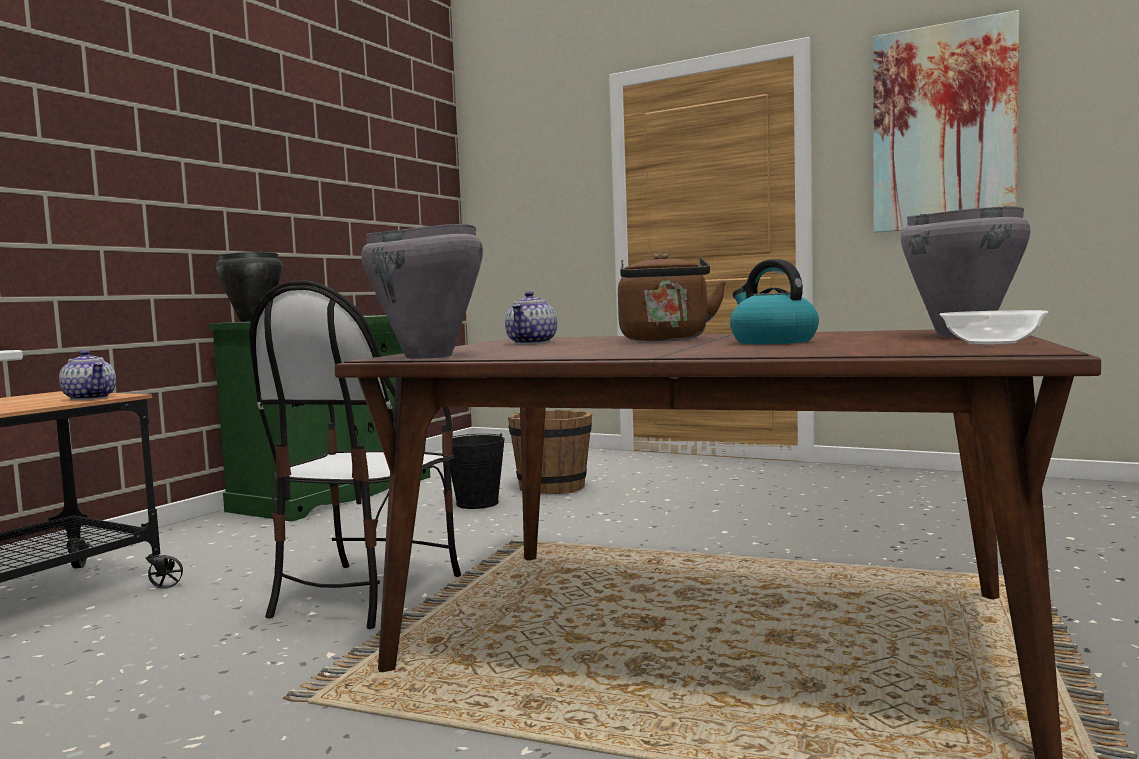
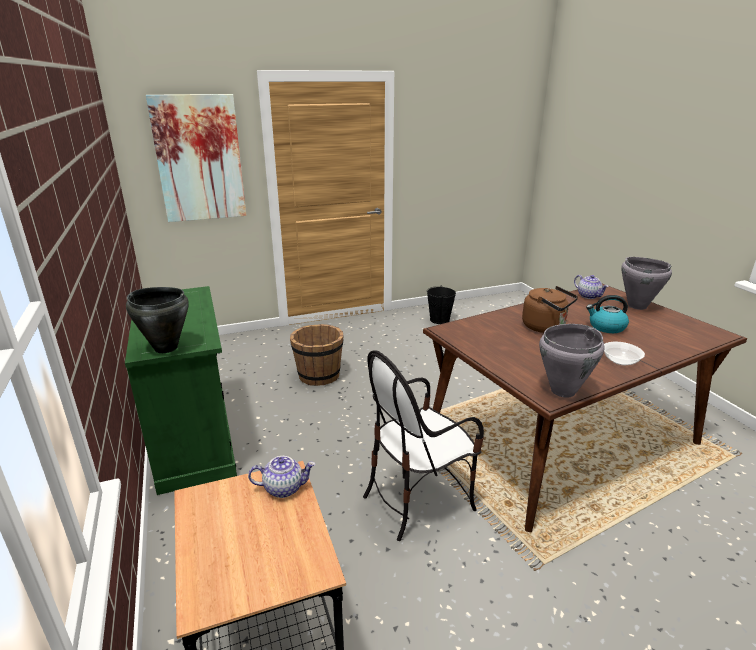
camera: 50 degrees left, 20 degrees up
chair [249,281,461,629] -> chair turned 90 degrees clockwise [363,350,484,541]
black bucket [450,433,505,509] -> black bucket moved to [427,285,456,324]
teapot [505,291,557,344] -> teapot moved to [574,275,609,299]
picture [873,10,1020,233] -> picture moved to [146,94,247,222]
bowl [940,310,1048,345] -> bowl moved to [604,342,645,365]

